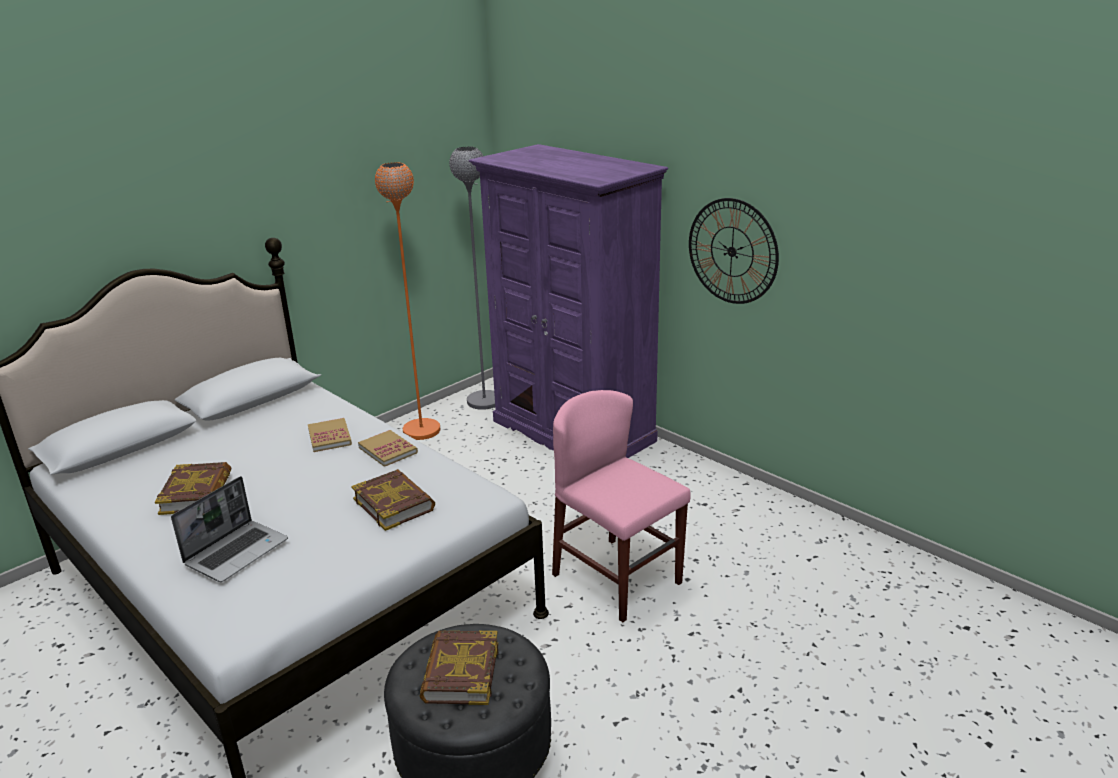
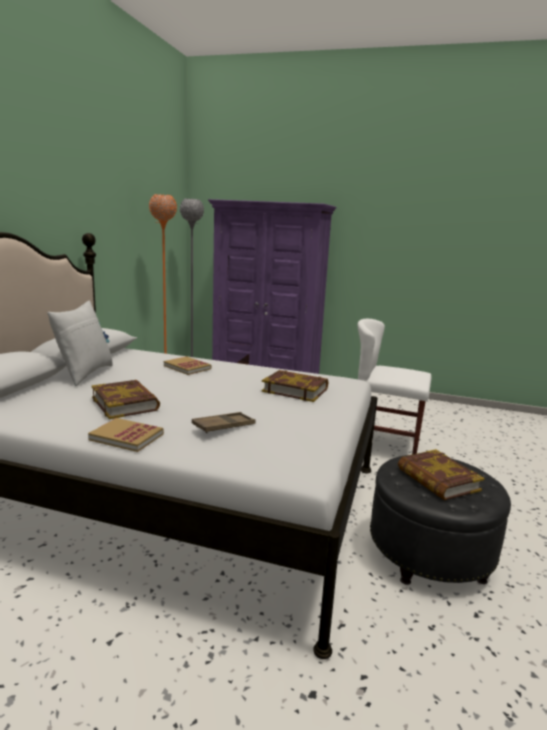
camera: 30 degrees left, 10 degrees down
laptop [171,476,288,582] -> brown tray [192,412,256,433]
book [358,430,418,467] -> book moved to [88,418,164,452]
pink chair [552,390,691,622] -> white chair [358,319,431,455]
wall clock [689,198,779,304] -> none
none -> grey pillow [47,301,113,386]

